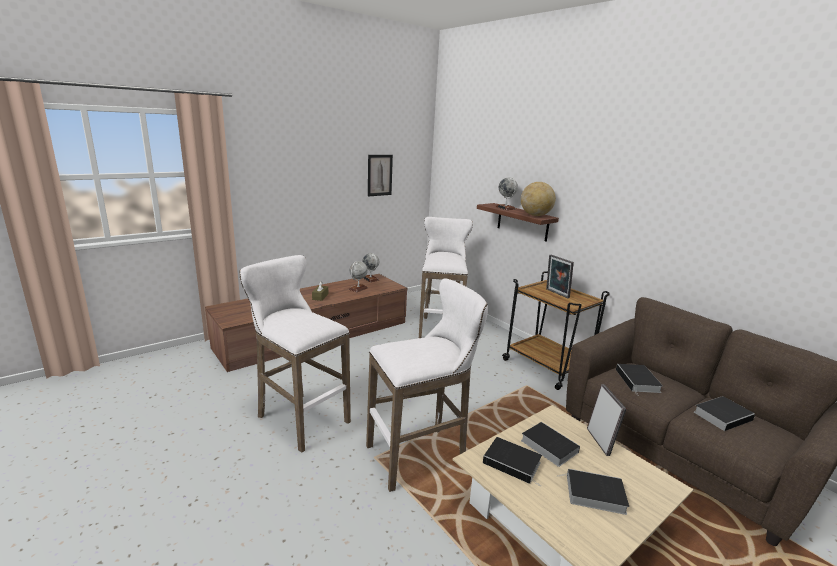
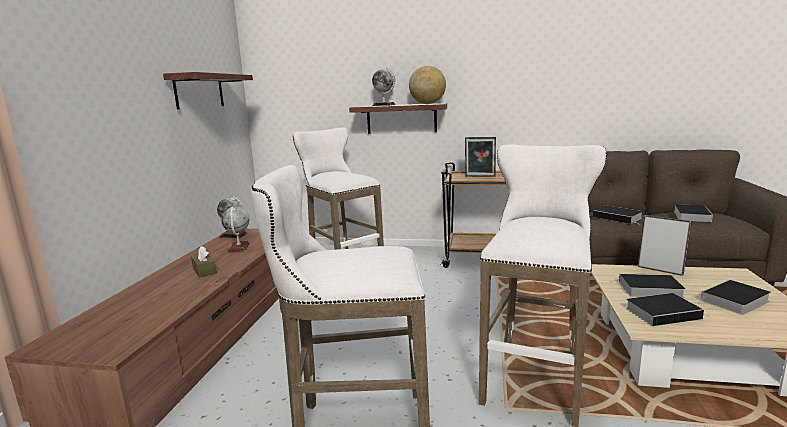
camera: 40 degrees left, 5 degrees down
picture [368,155,393,196] -> shelf [163,72,253,110]

